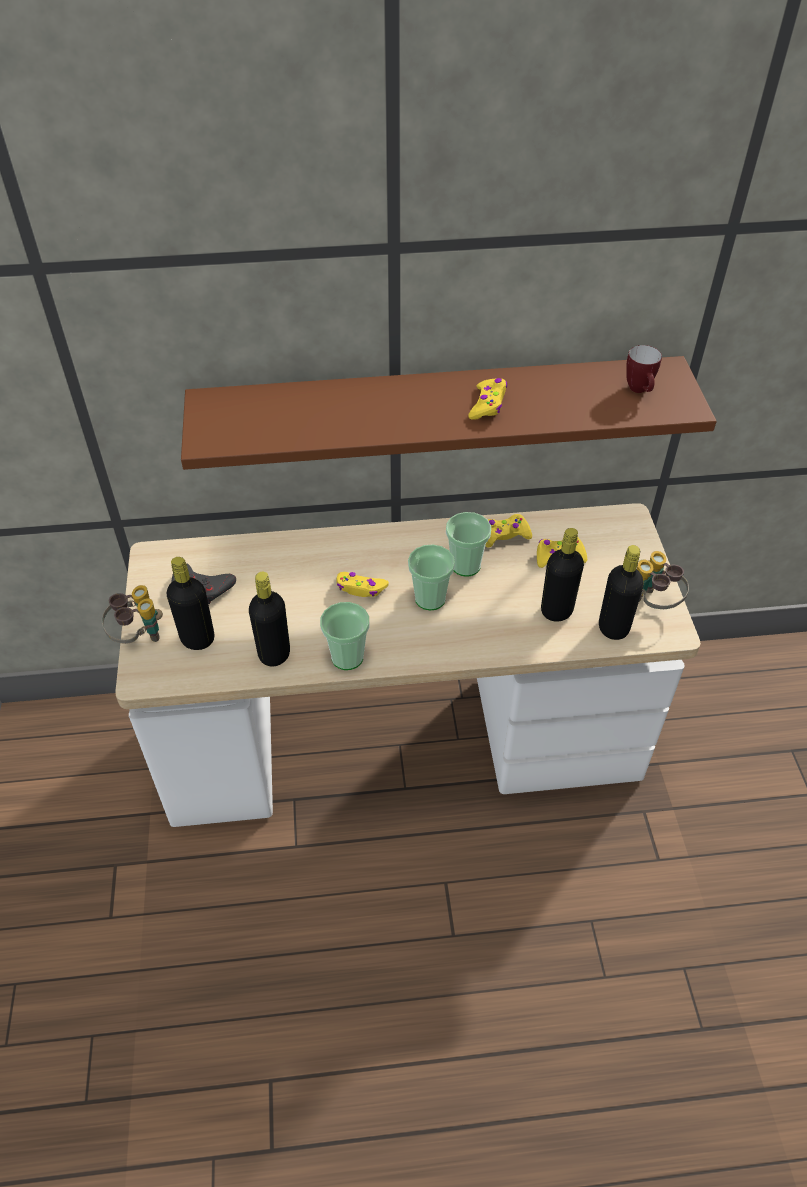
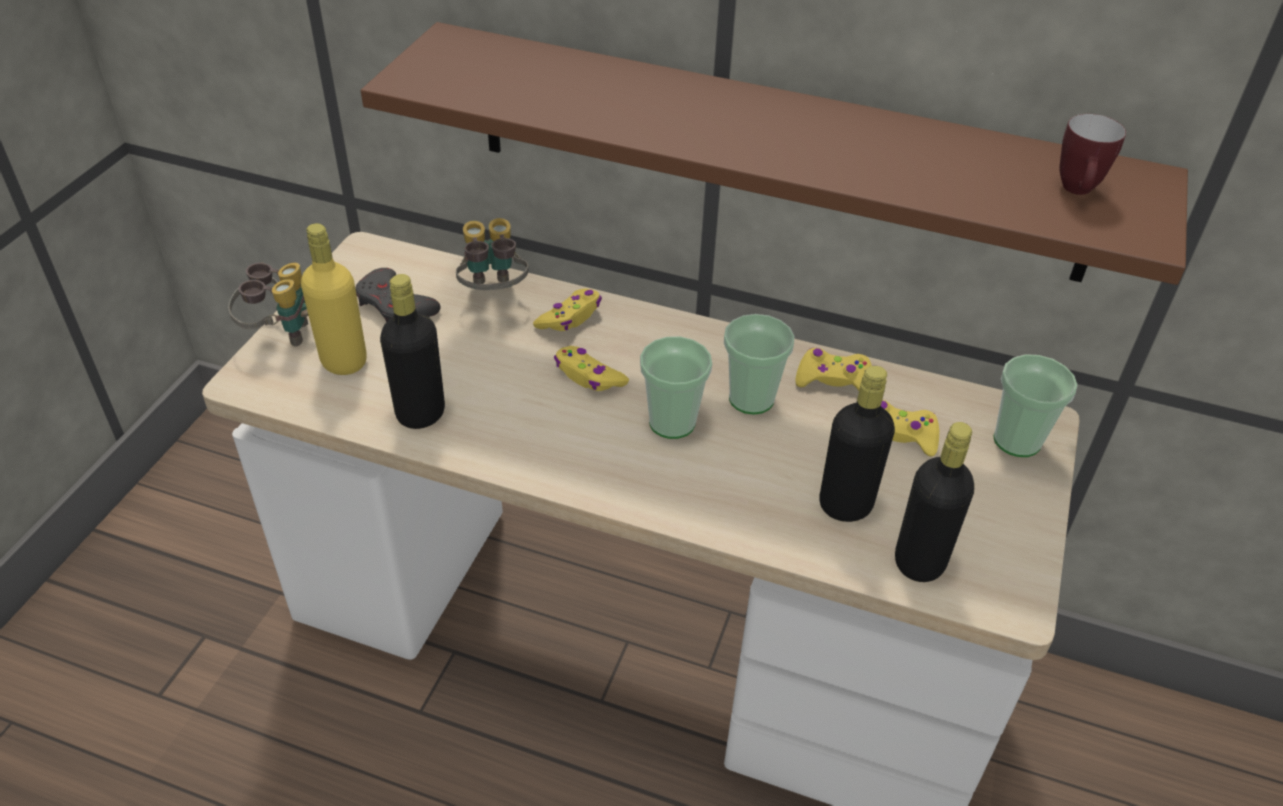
camera: 25 degrees right, 5 degrees down
black bottle [167,557,215,650] -> yellow bottle [301,223,367,375]
cup [320,602,369,670] -> cup moved to [993,354,1077,457]
yellow game controller [468,378,507,420] -> yellow game controller moved to [533,288,602,331]
binoculars [637,551,689,609] -> binoculars moved to [456,218,529,290]

